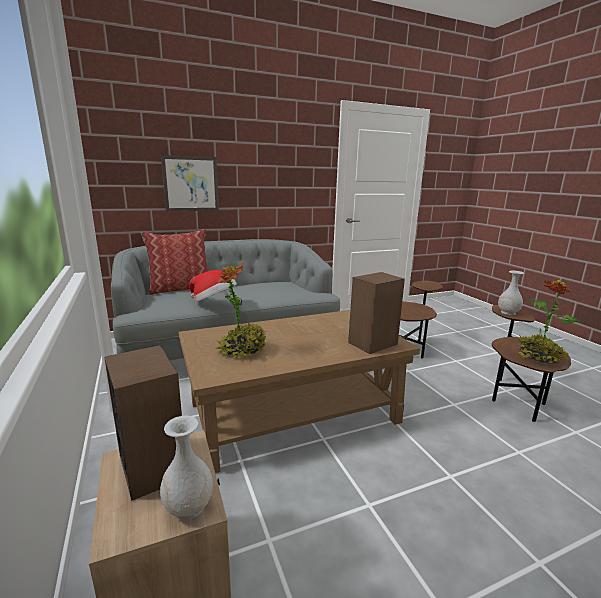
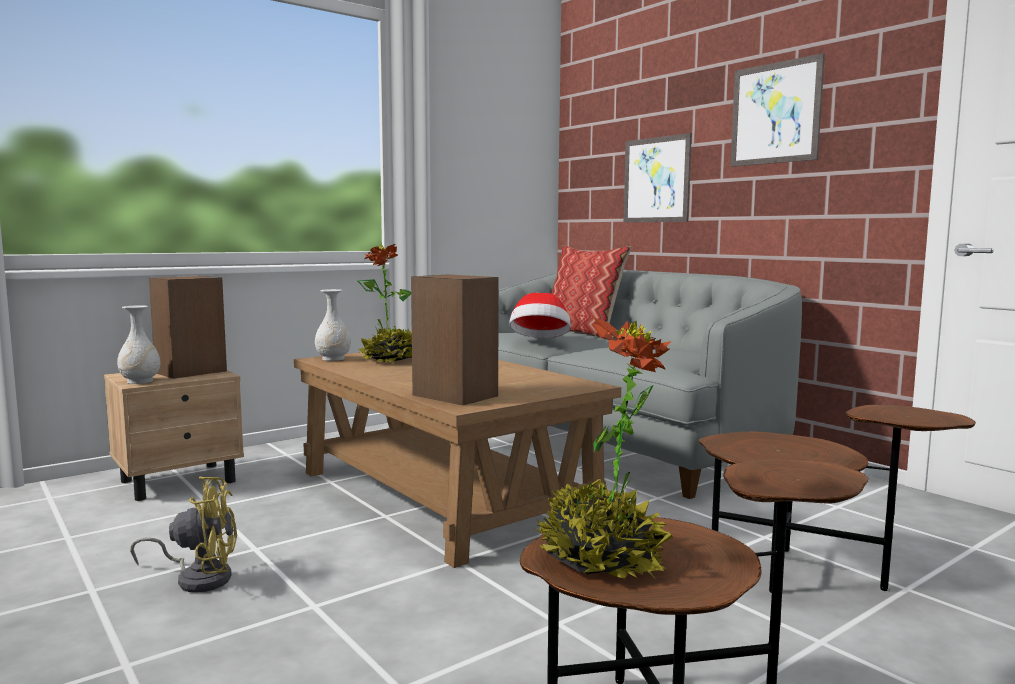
camera: 75 degrees right, 10 degrees down
white vase [498,271,524,315] -> white vase moved to [315,289,351,361]
none -> yellow fan [130,477,237,593]
none -> picture [730,53,825,167]

